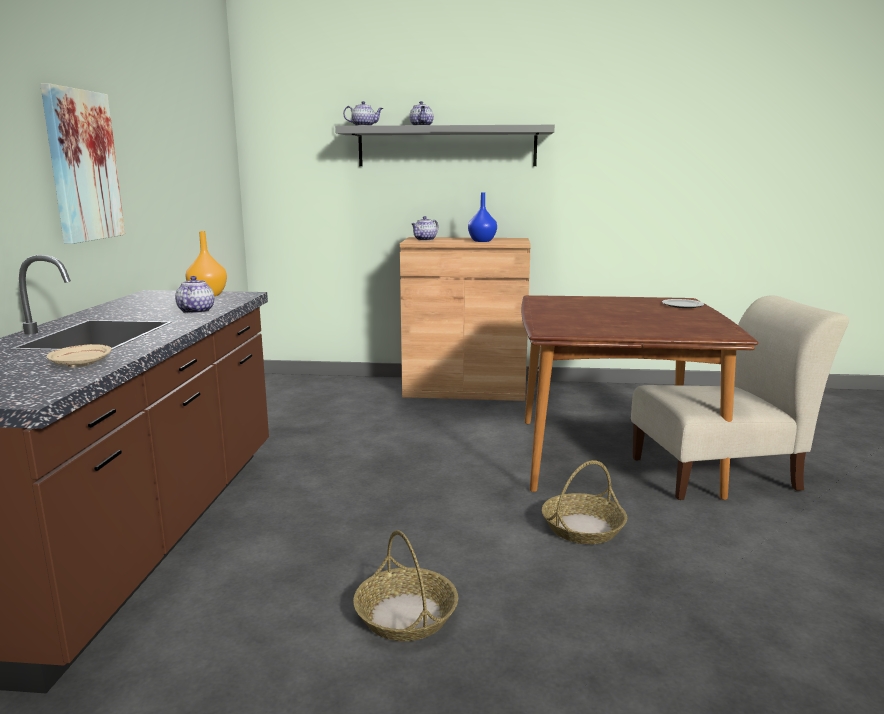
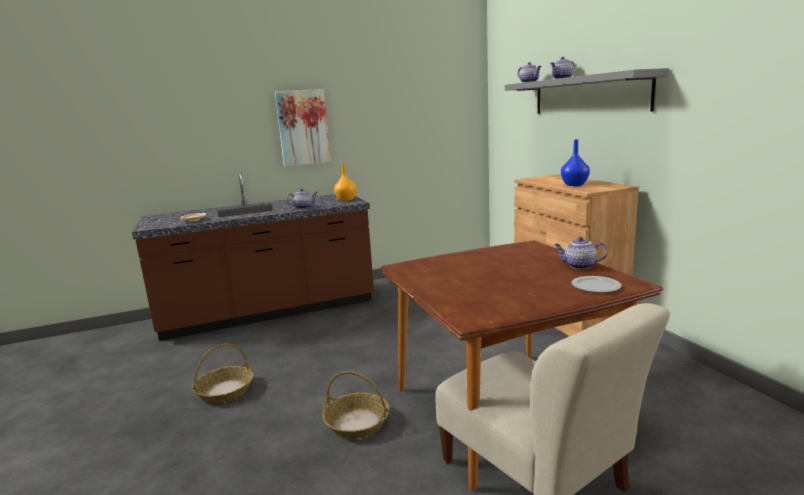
camera: 65 degrees right, 0 degrees up
teapot [411,216,439,241] -> teapot moved to [554,237,608,269]

